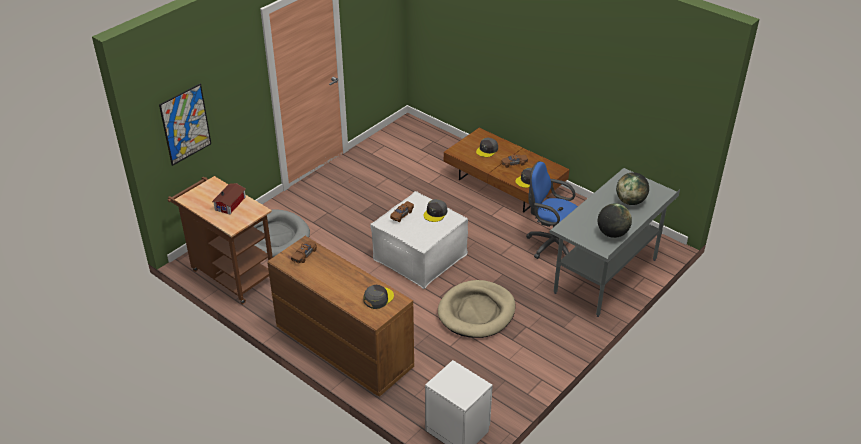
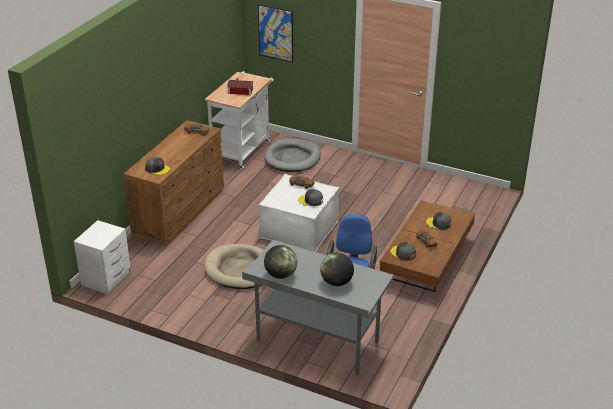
camera: 75 degrees right, 5 degrees down
brown cart [168,176,273,304] -> white cart [205,71,274,170]

